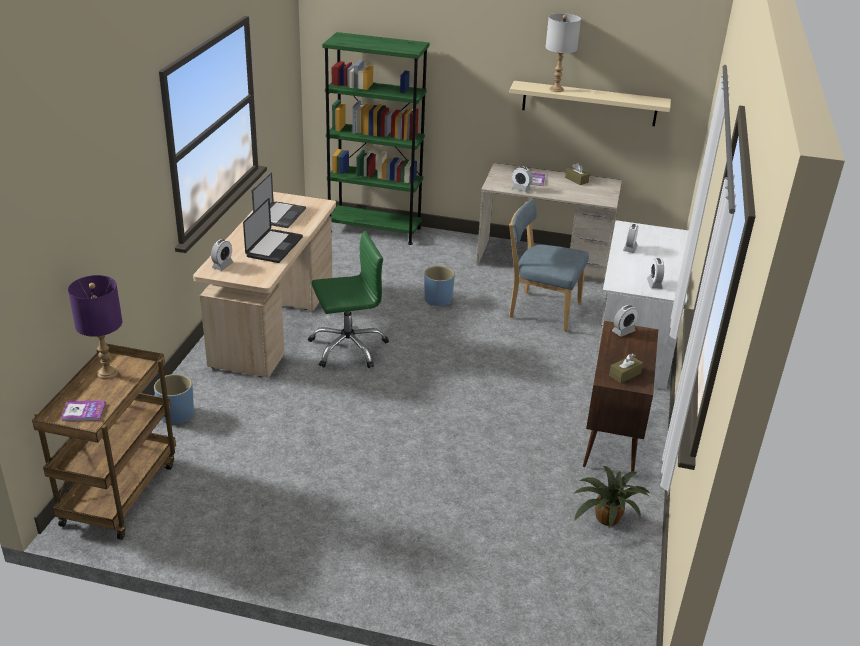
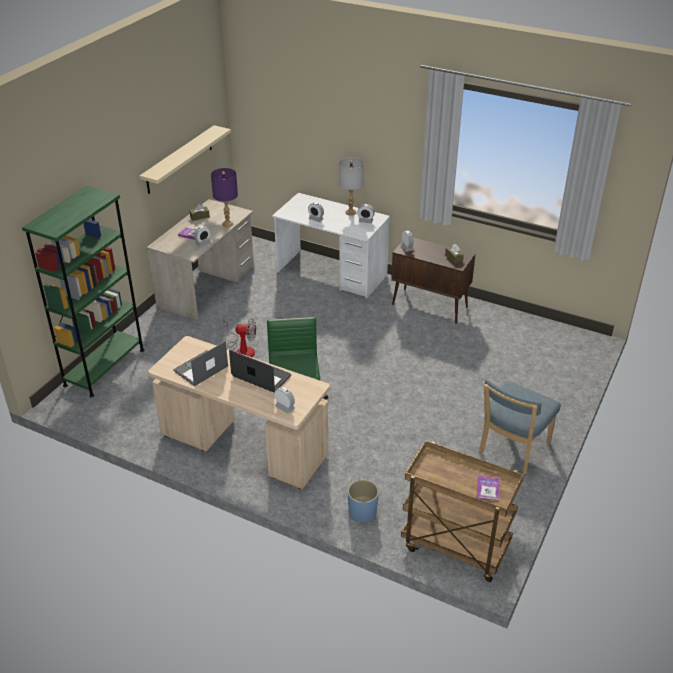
camera: 75 degrees left, 5 degrees up
purple table lamp [68,275,122,380] -> purple table lamp moved to [211,168,238,227]
laptop [252,172,306,228] -> laptop turned 75 degrees counterclockwise [173,341,228,386]
blue planter [424,266,455,306] -> fan [222,317,256,357]
blue chair [509,199,589,332] -> blue chair moved to [479,380,561,474]
grey table lamp [545,13,581,92] -> grey table lamp moved to [339,157,364,215]
potted plant [573,466,650,527] -> none

